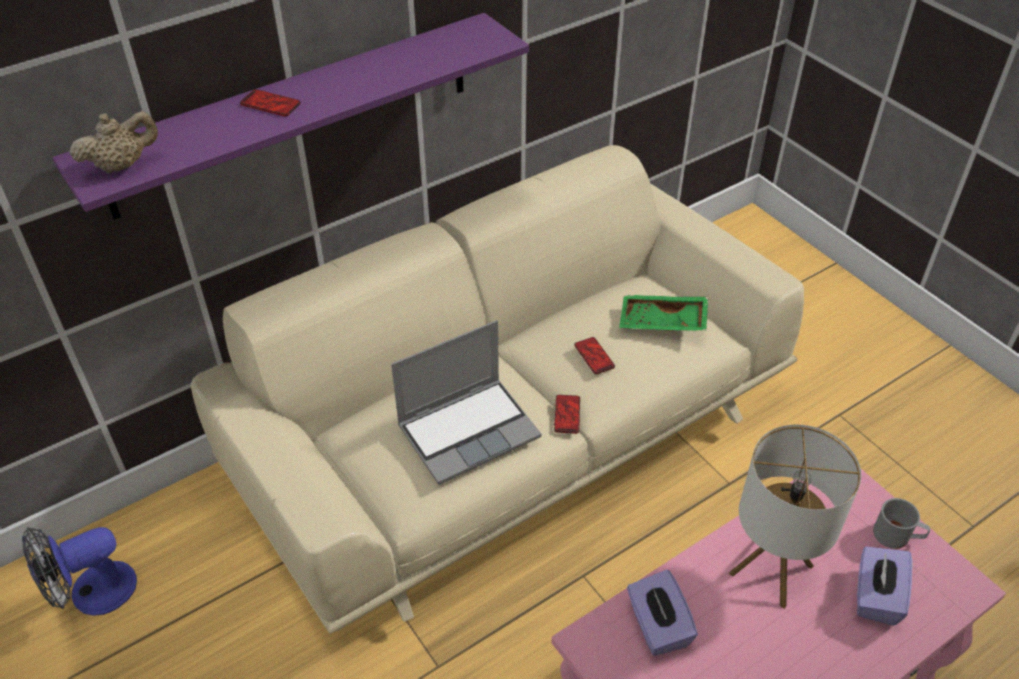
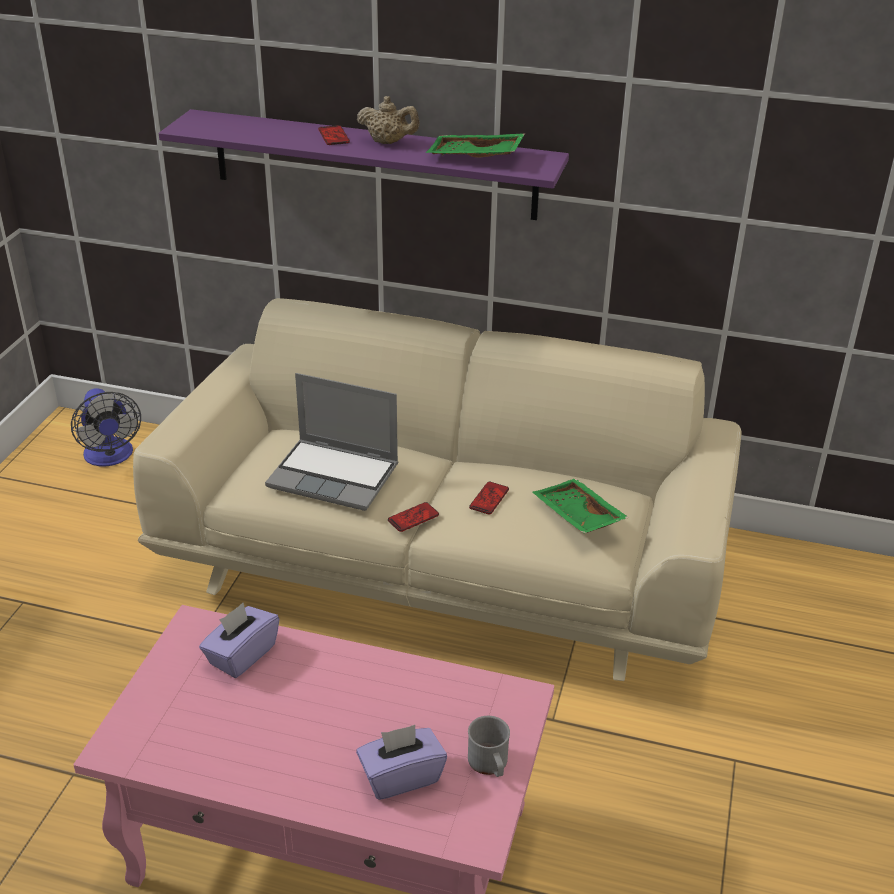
camera: 50 degrees right, 10 degrees down
fan [22,527,137,616] -> fan turned 135 degrees counterclockwise [71,388,141,467]
beige teapot [70,111,158,173] -> beige teapot moved to [357,96,420,144]
table lamp [729,425,861,609] -> none
none -> green tray [426,133,525,158]

